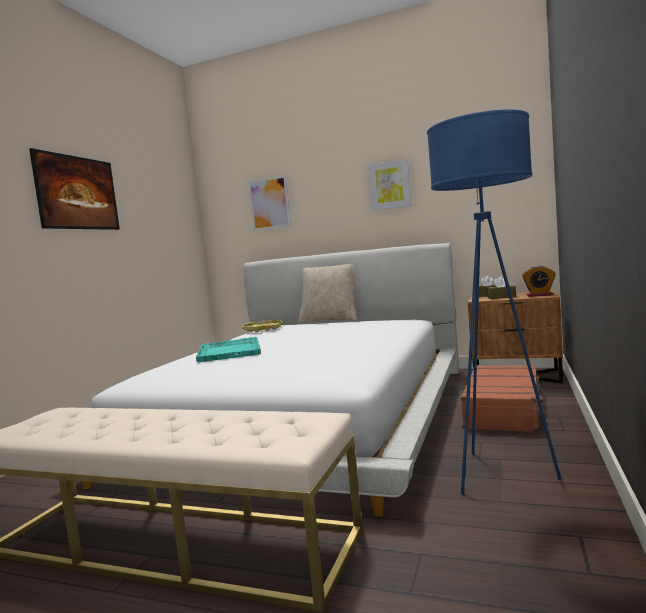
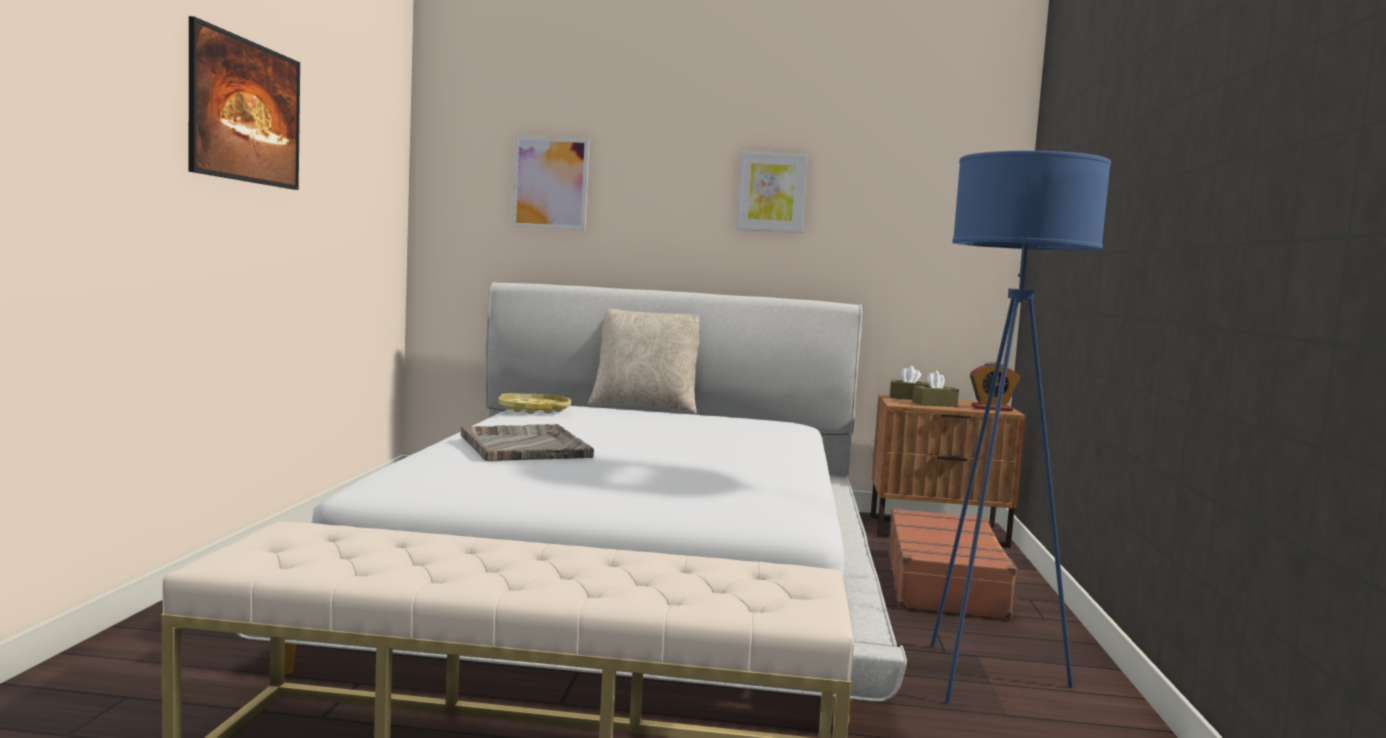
camera: 15 degrees left, 0 degrees up
turquoise tray [196,337,261,362] -> grey tray [461,424,594,461]

